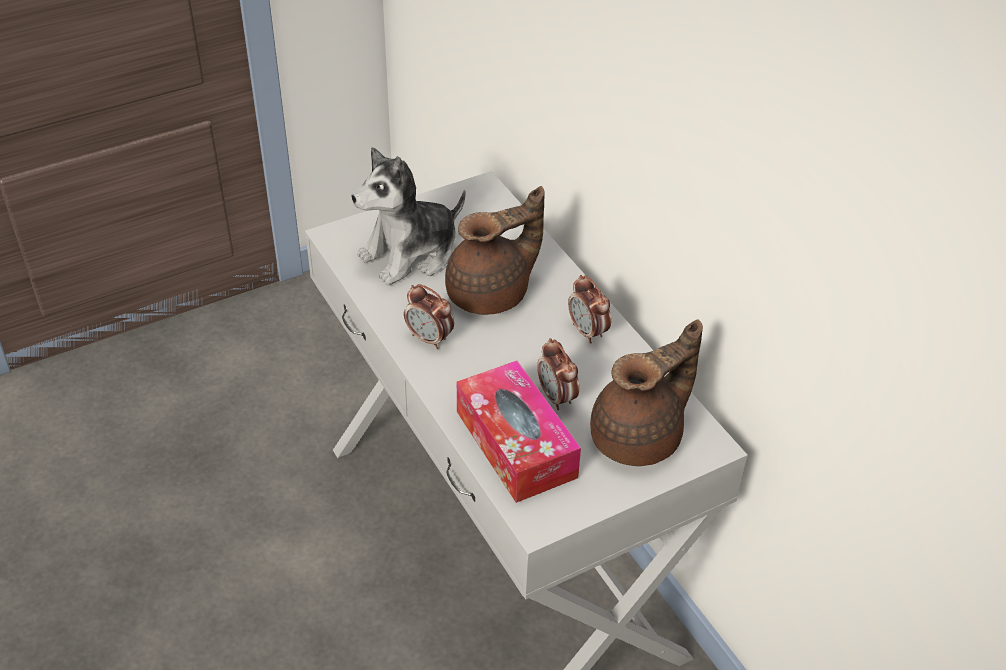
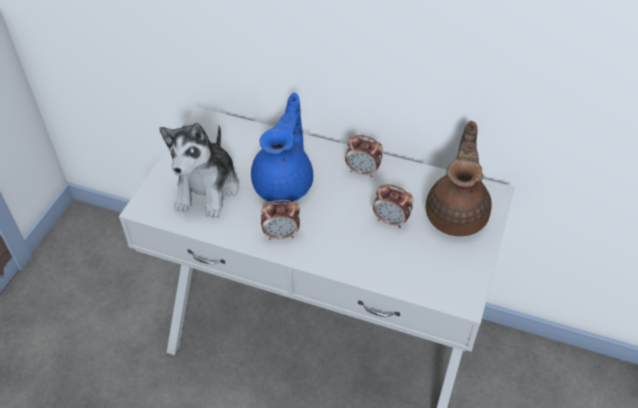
camera: 40 degrees left, 5 degrees up
brown teapot [445,186,544,315] -> blue teapot [251,93,313,203]
tissue box [457,360,581,503] -> none

